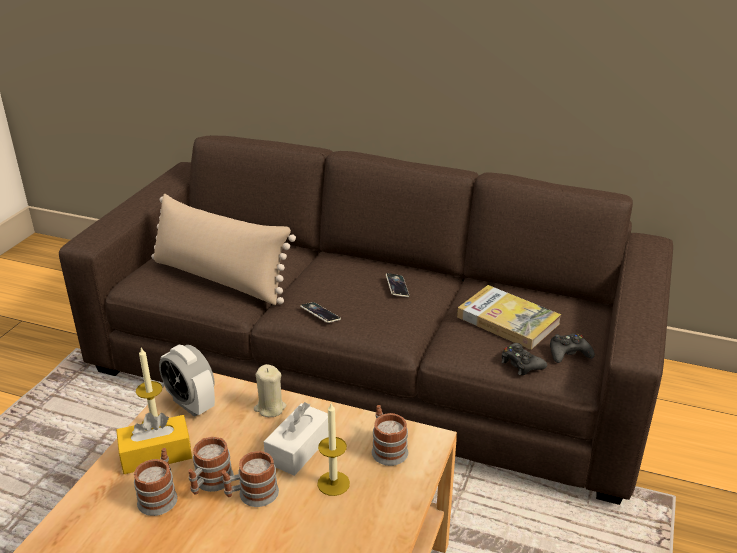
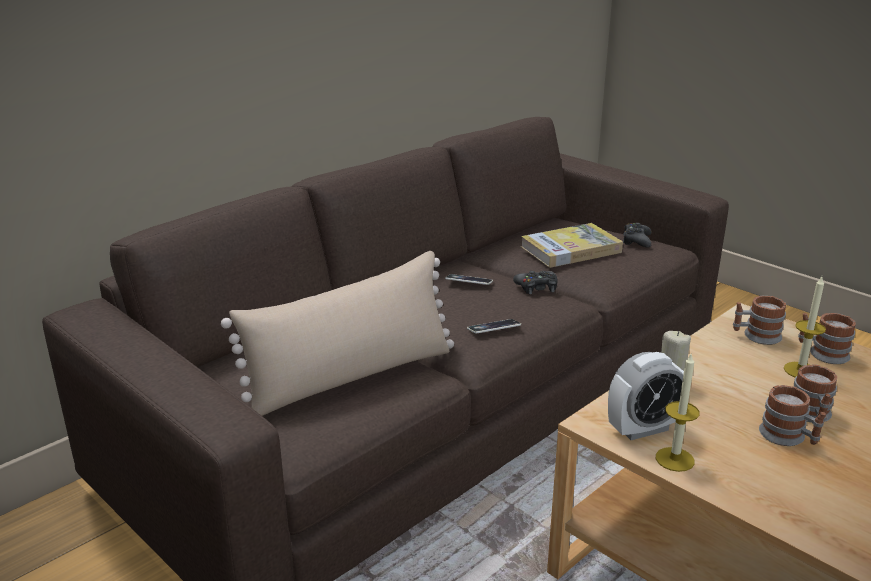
camera: 65 degrees left, 5 degrees down
yellow tissue box [116,413,192,474] -> none
mug [134,448,178,516] -> mug moved to [798,313,856,364]
white tissue box [264,402,329,476] -> none
black game controller [501,343,547,375] -> black game controller moved to [513,271,558,294]

